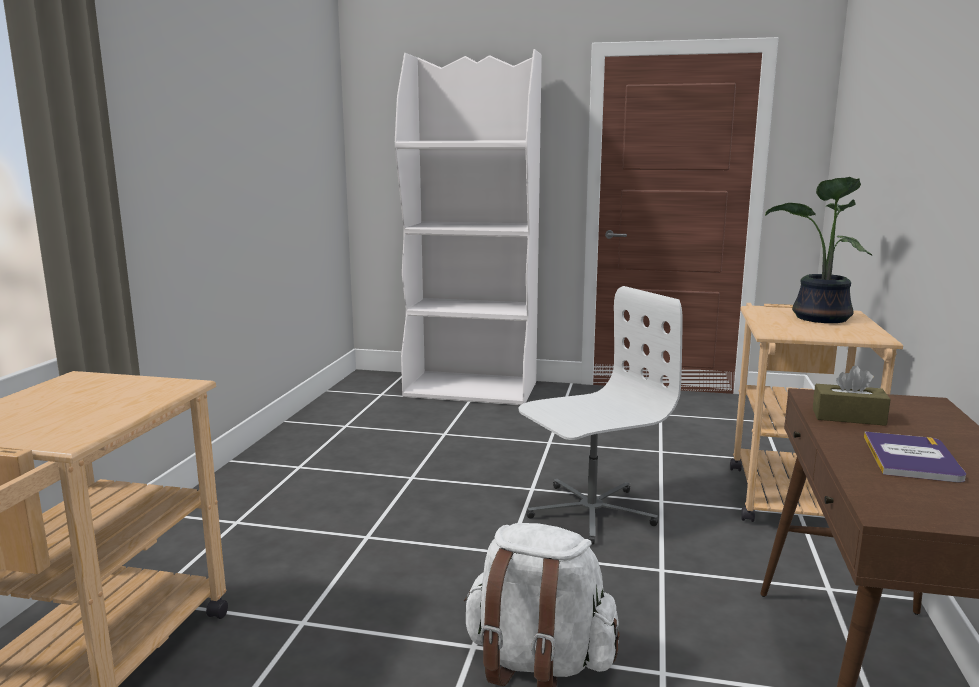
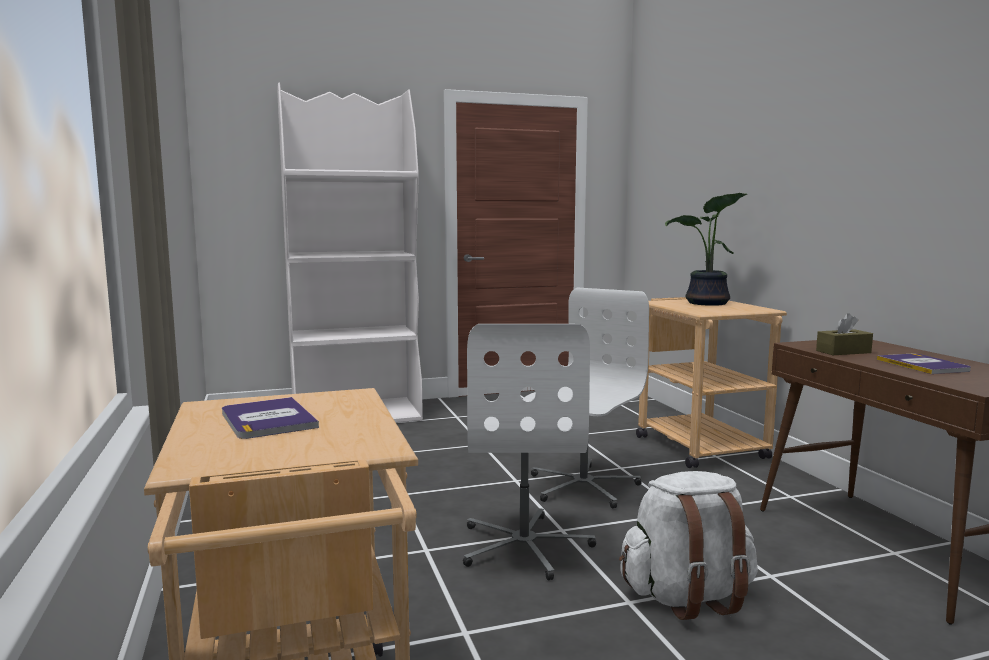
camera: 30 degrees left, 5 degrees down
none -> book [222,397,319,439]
none -> white office chair [463,324,596,580]

